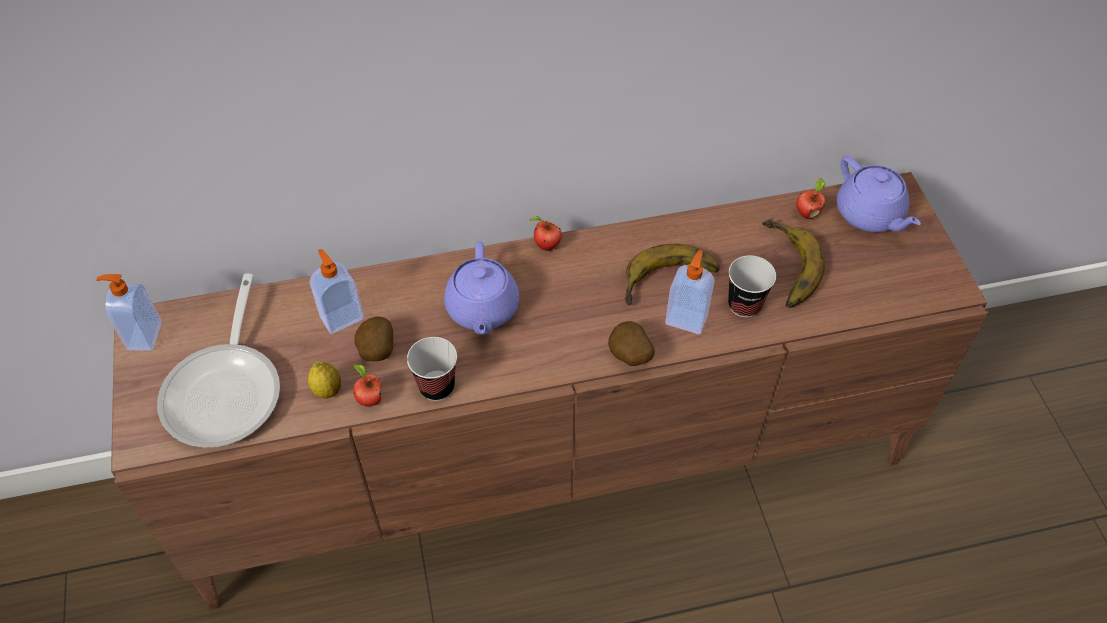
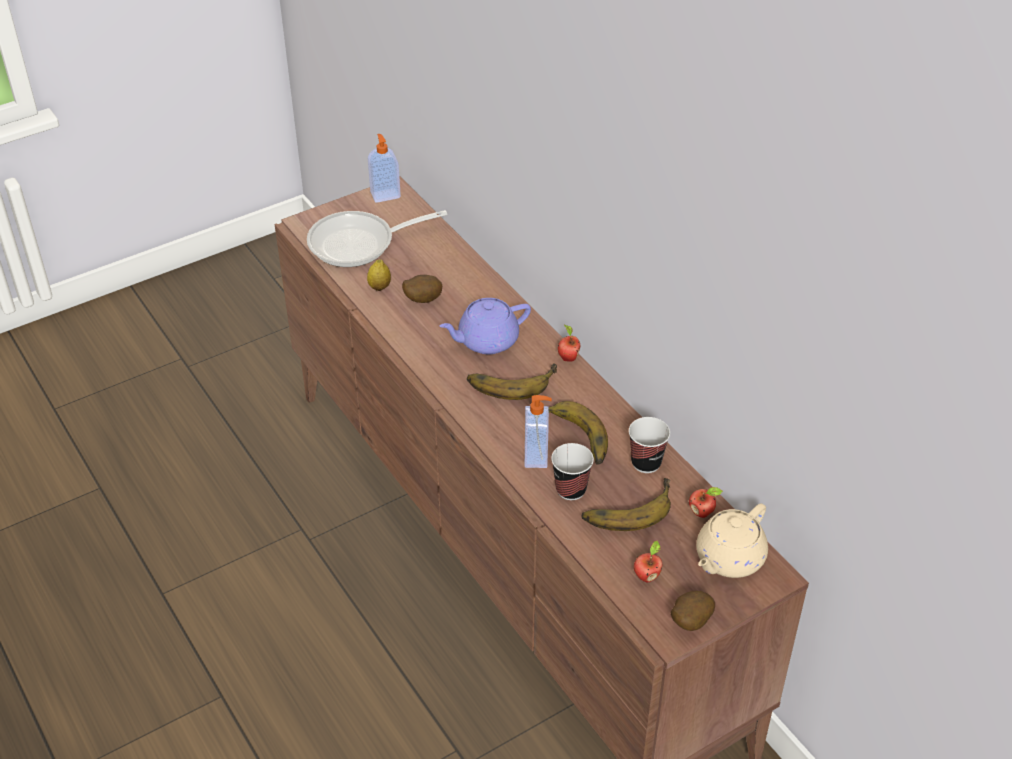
camera: 70 degrees right, 10 degrees down
soap dispenser [310,249,364,334] -> none
apple [353,364,382,407] -> apple moved to [634,540,662,582]
cup [407,337,457,401] -> cup moved to [629,417,670,473]
potato [608,321,655,366] -> potato moved to [671,591,715,631]
purple teapot [837,156,921,232] -> beige teapot [696,503,768,578]
none -> banana [467,363,557,400]

